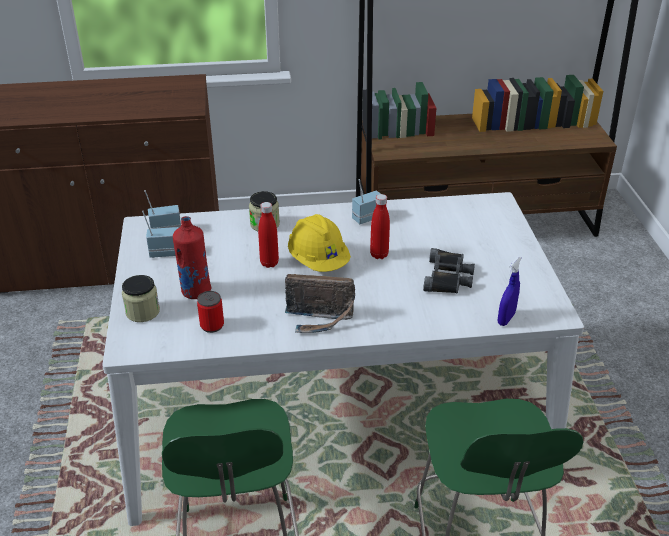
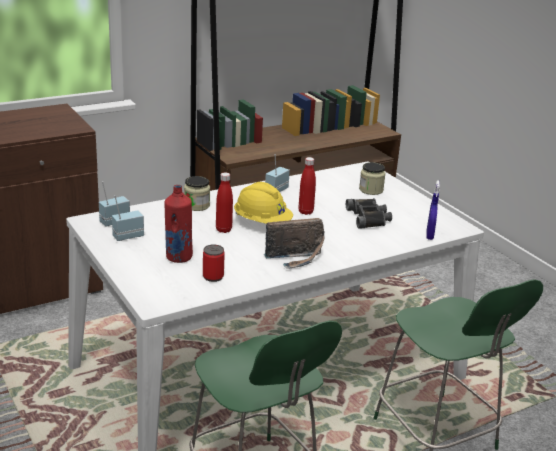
camera: 25 degrees left, 10 degrees down
jar [122,275,160,322] -> jar moved to [359,162,386,195]

